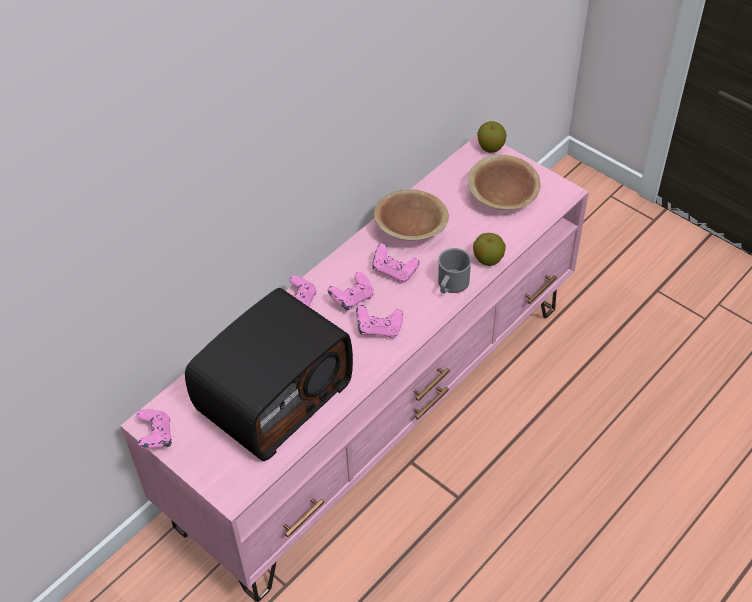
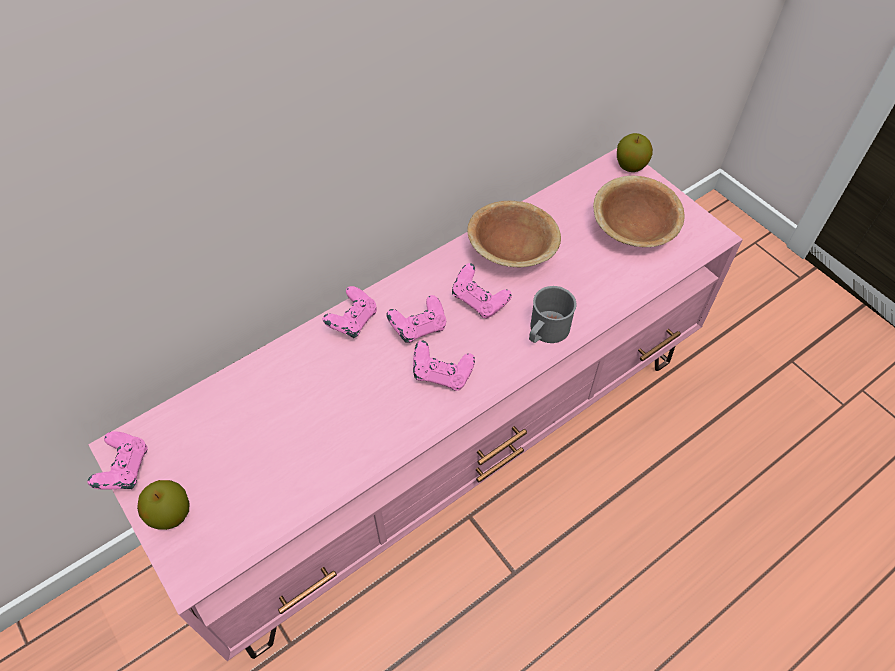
camera: 10 degrees right, 5 degrees up
radio [185,288,353,461] -> none
apple [473,233,506,266] -> apple moved to [137,480,190,530]

